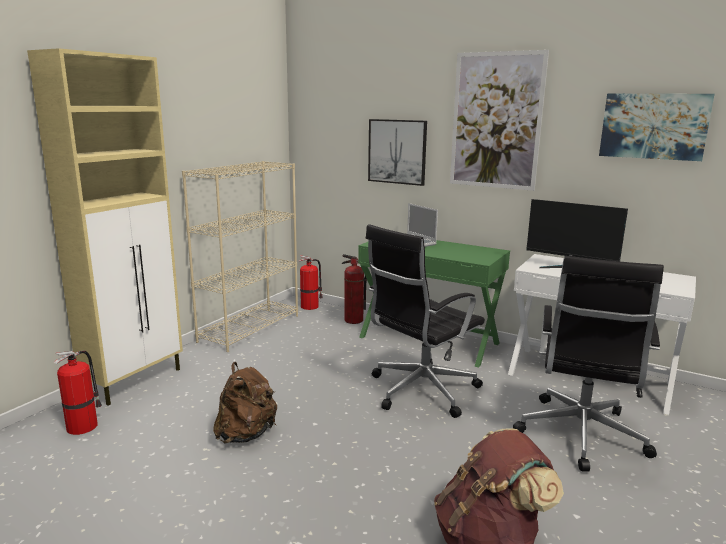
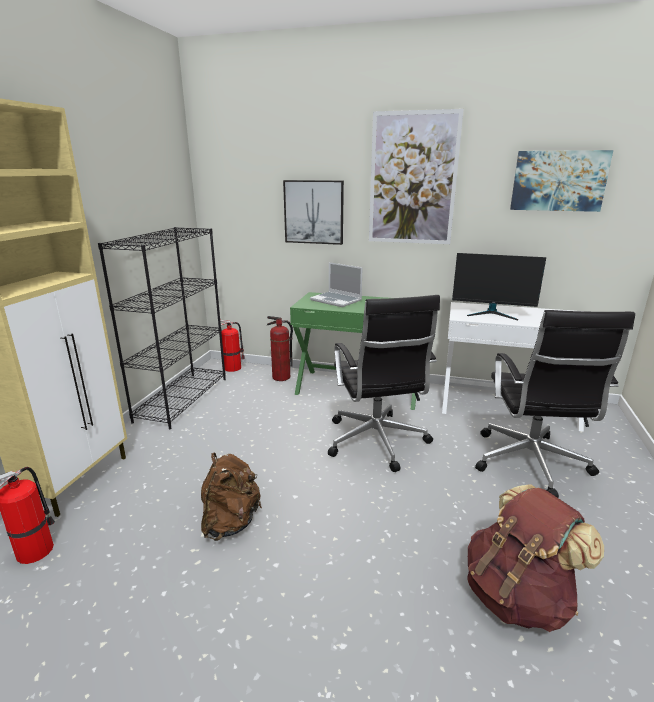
camera: 15 degrees left, 5 degrees up
beige bookcase [182,161,298,352] -> black bookcase [98,227,226,429]
black office chair [366,224,485,418] -> black office chair turned 45 degrees counterclockwise [328,295,440,472]

